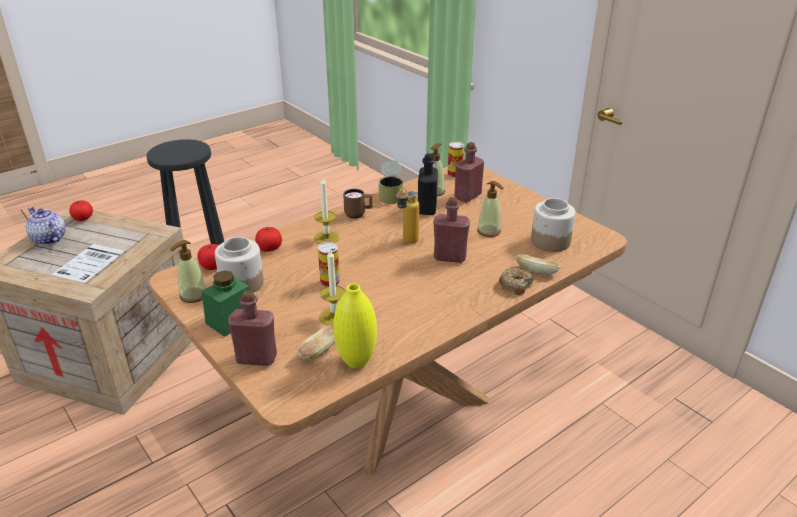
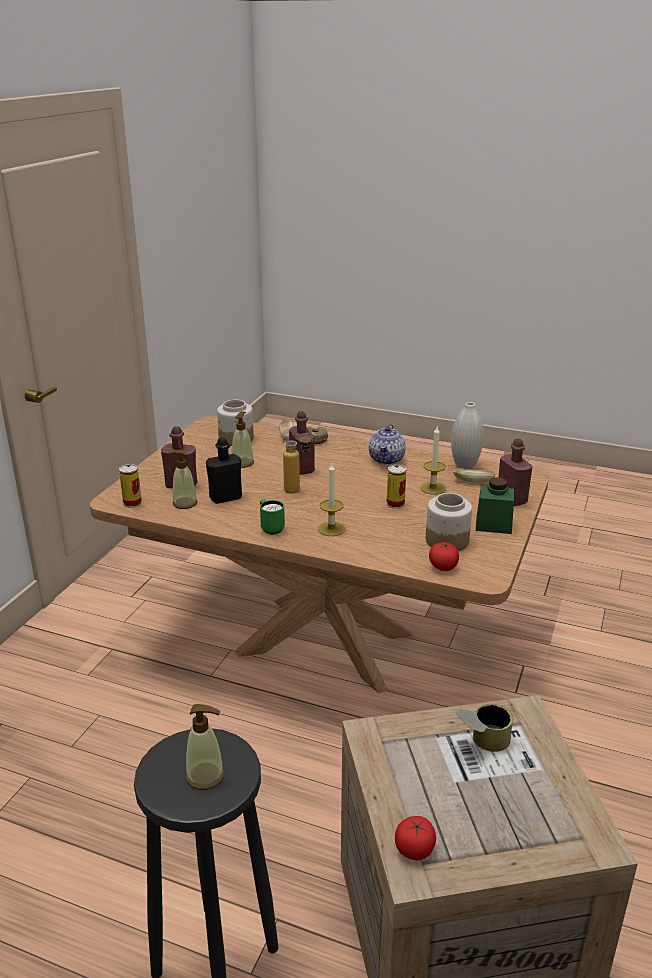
camera: 120 degrees left, 5 degrees down
teapot [26,207,66,245] -> teapot moved to [369,424,406,465]
soap dispenser [170,240,206,303] -> soap dispenser moved to [186,704,224,790]
tomato [255,226,282,252] -> none
yellow vase [334,283,377,368] -> white vase [451,402,484,469]
brown mug [343,189,372,219] -> green mug [260,499,285,534]
can [378,160,403,204] -> can moved to [456,704,513,752]

